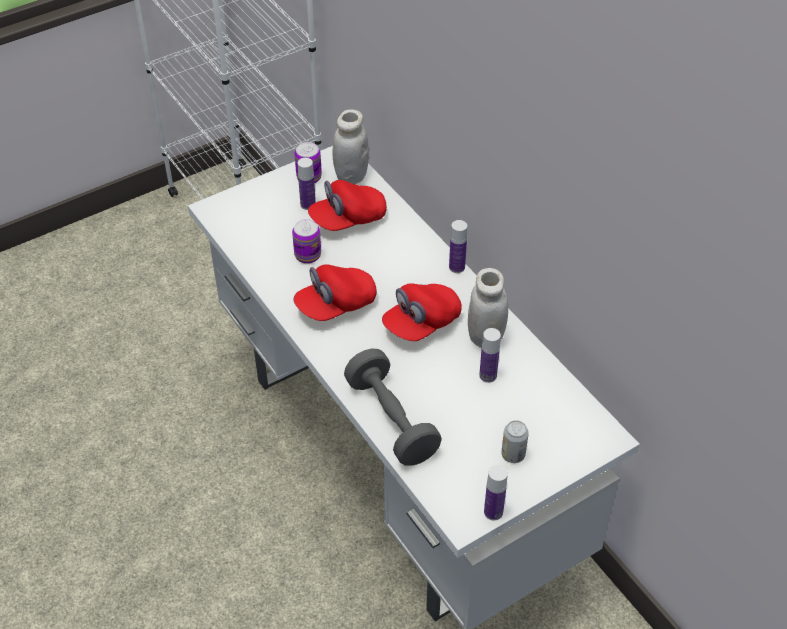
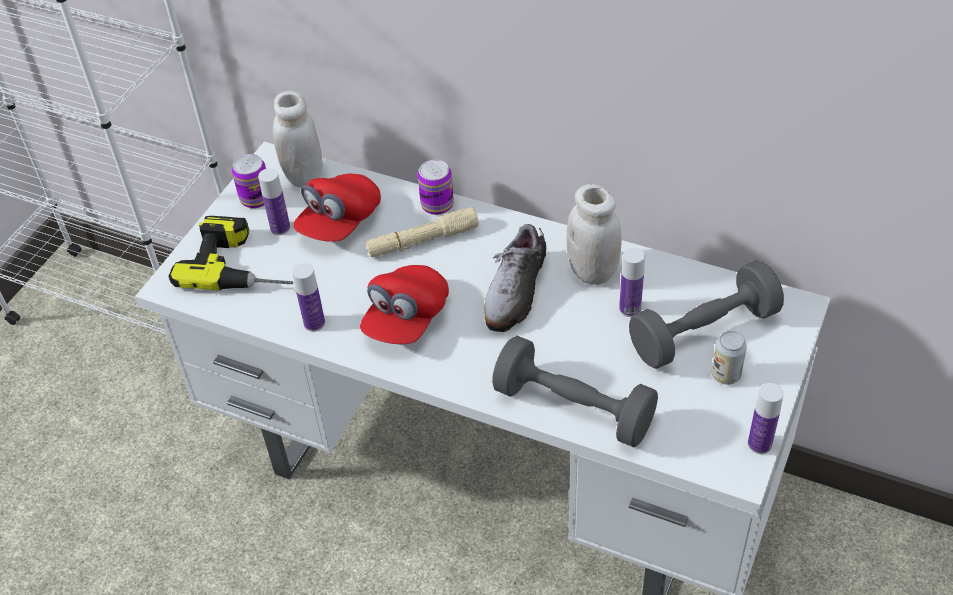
camera: 30 degrees left, 0 degrees up
can [292,219,321,264] -> can moved to [417,160,454,215]
red cap [382,283,462,341] -> shoe [484,224,546,332]
bottle [449,220,467,273] -> bottle moved to [292,263,325,332]
none -> power drill [168,216,293,290]
none -> beige flashlight [366,207,479,257]
none -> grey dumbbell [629,260,784,369]

